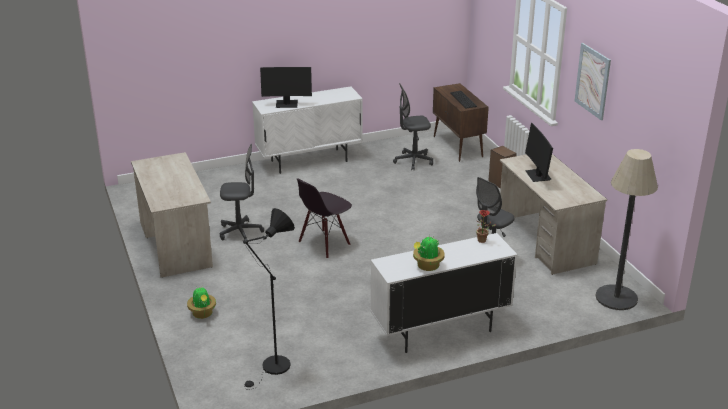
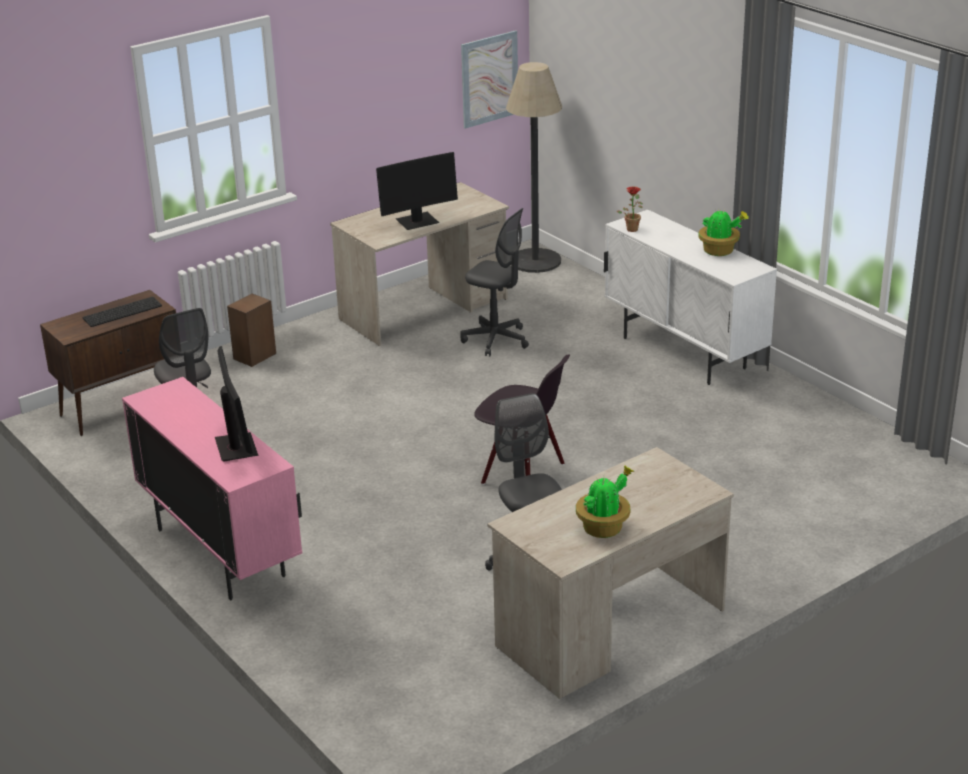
camera: 105 degrees left, 0 degrees up
potted plant [187,287,216,319] -> potted plant moved to [576,466,635,538]
black floor lamp [243,208,295,390] -> none
white cabinet [252,86,363,174] -> pink cabinet [122,377,302,600]
picture [575,43,611,120] -> picture moved to [461,30,518,129]

